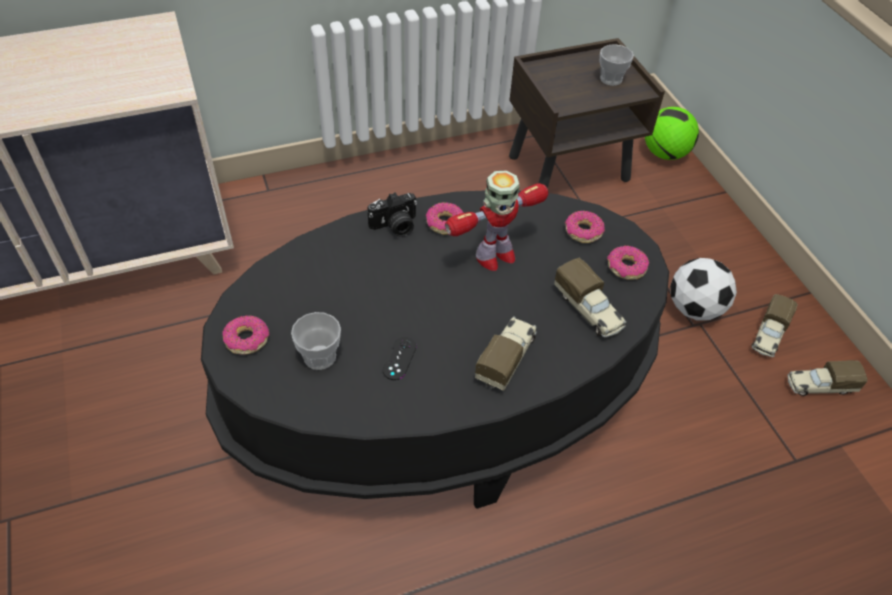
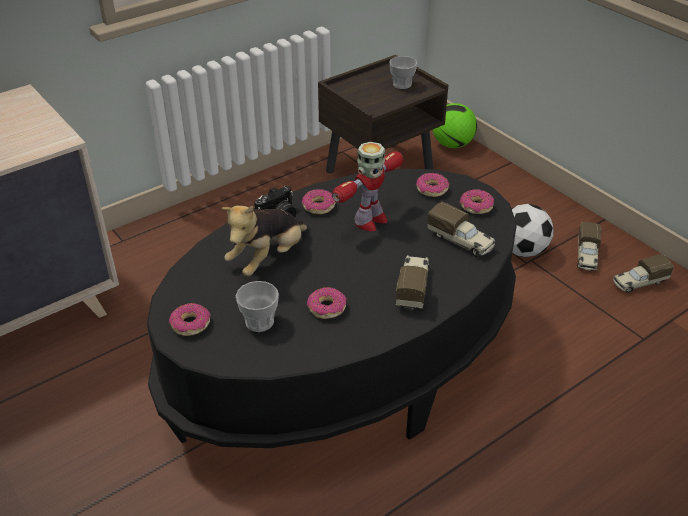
camera: 15 degrees left, 10 degrees down
black game controller [383,337,416,380] -> donut [307,287,347,319]
none -> plush toy [222,206,309,276]

